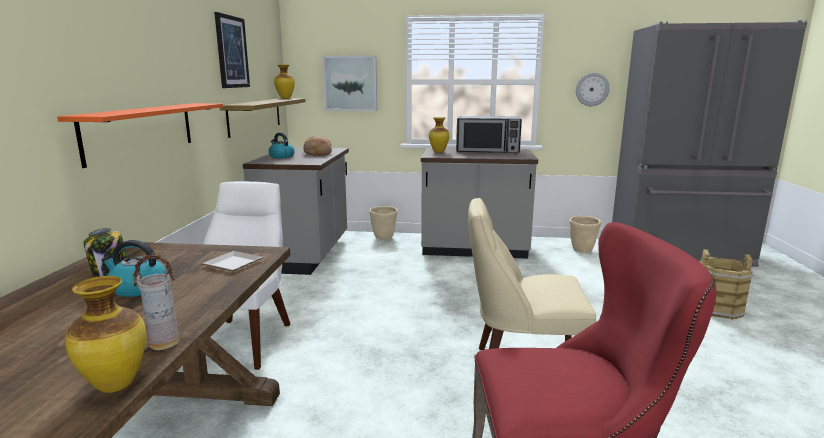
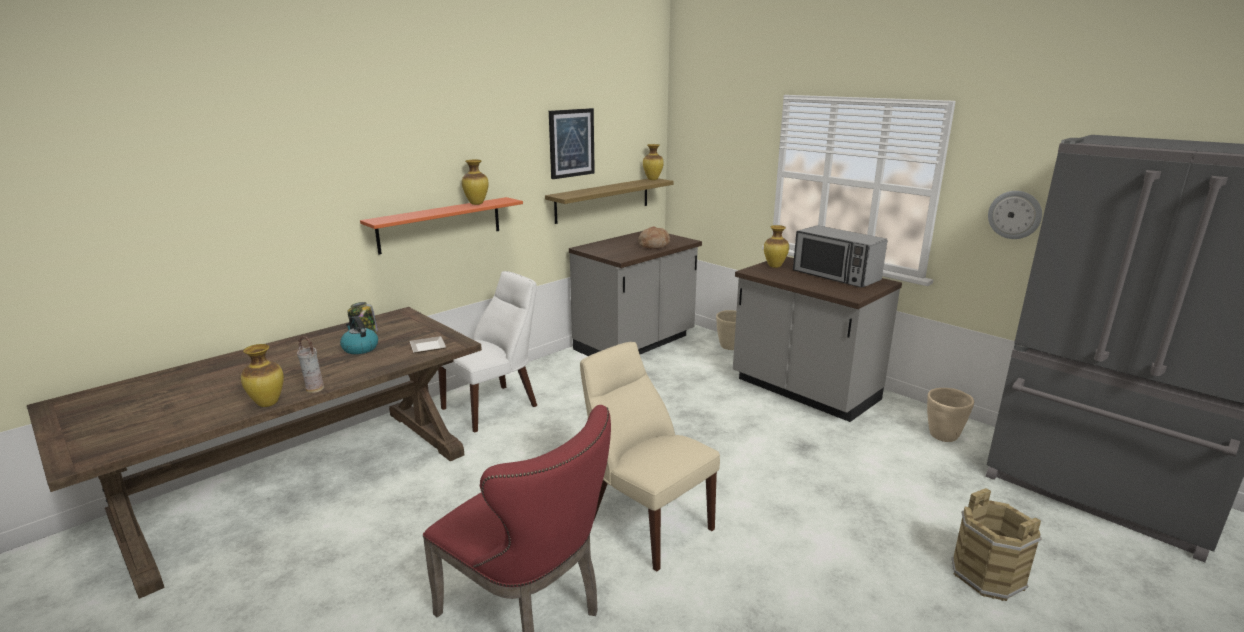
camera: 40 degrees right, 5 degrees up
kettle [269,133,295,158] -> none
picture [322,55,377,111] -> none
none -> vase [462,160,489,205]

